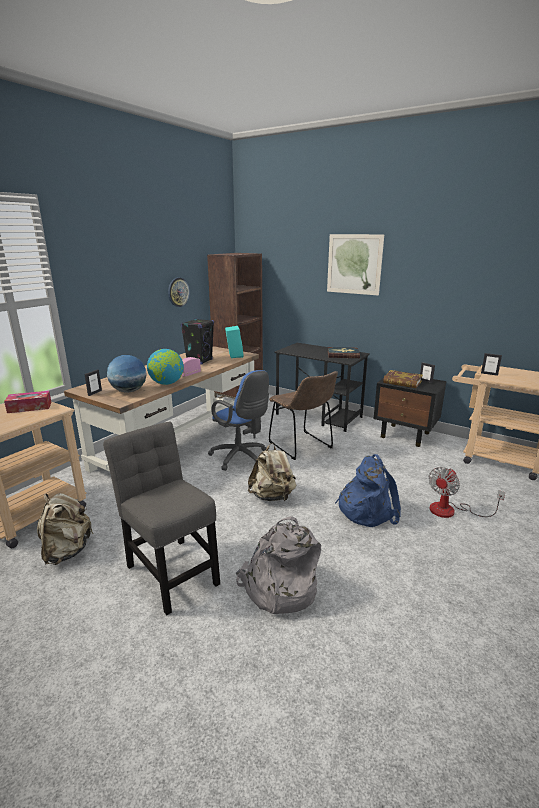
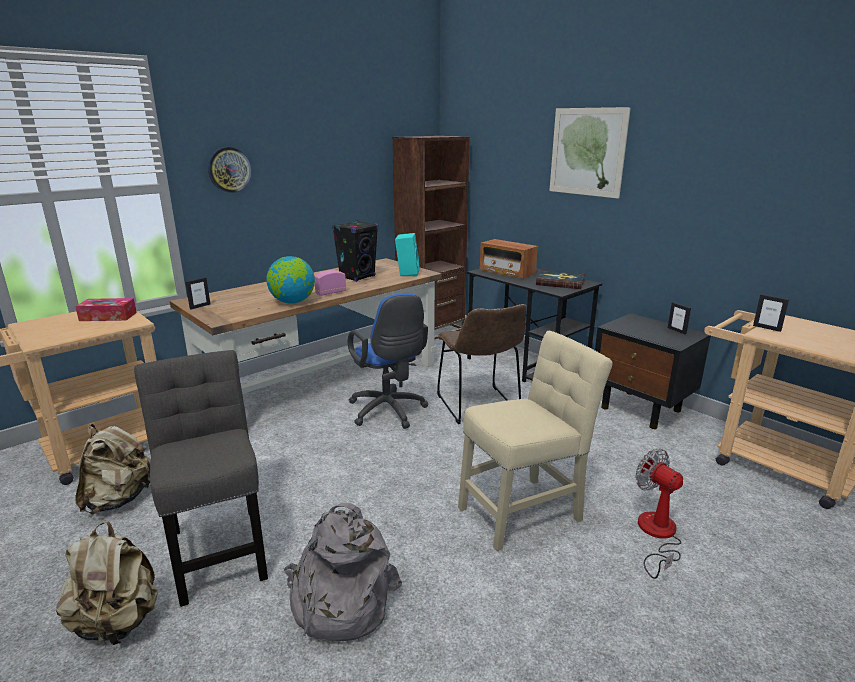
camera: 15 degrees right, 0 degrees up
globe [107,355,147,393] -> none
wall clock [168,277,190,307] -> wall clock moved to [208,147,252,193]
beige backpack [248,443,296,501] -> beige backpack moved to [56,522,158,646]
blue backpack [335,454,401,527] -> beige chair [458,331,613,551]
book [383,370,423,388] -> none
fan [428,467,506,518] -> fan turned 90 degrees clockwise [635,449,683,579]
none -> radio [480,239,538,279]

